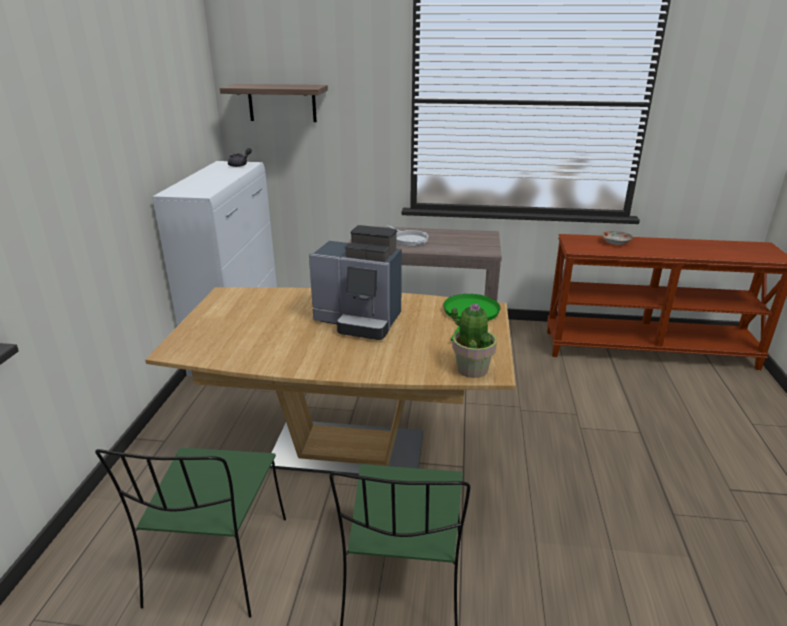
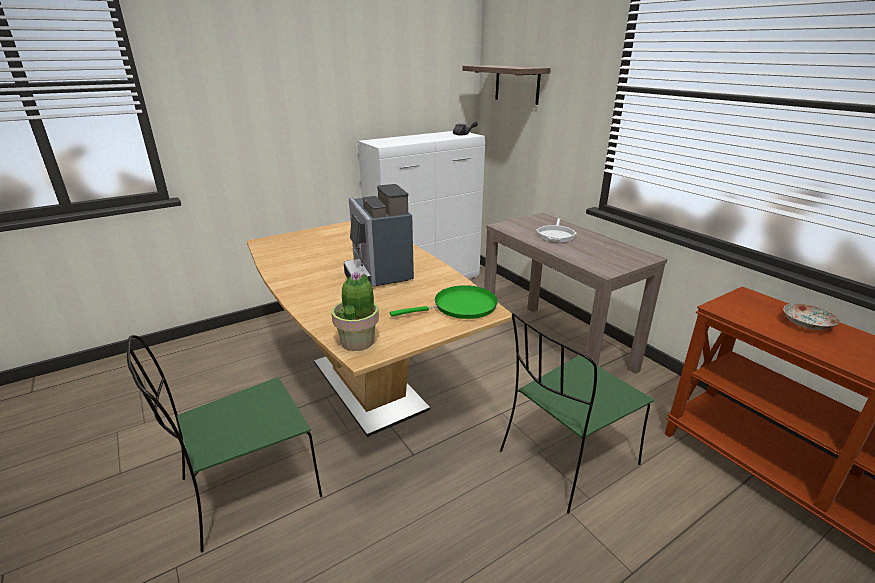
camera: 50 degrees right, 0 degrees up
green chair [95,448,286,618] -> green chair moved to [500,313,654,513]

